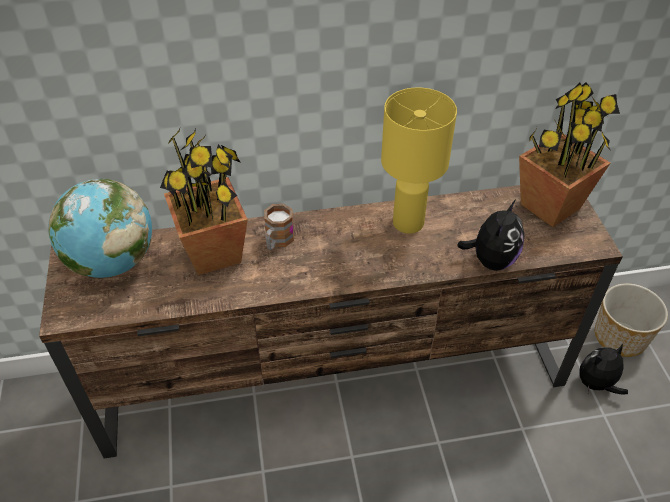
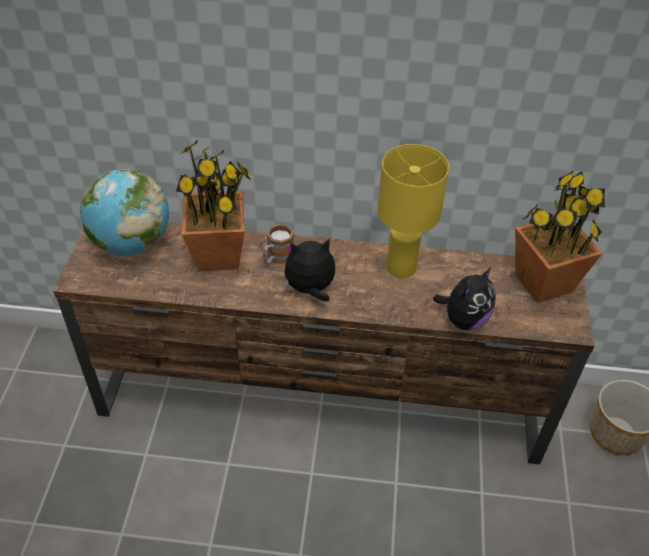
camera: 15 degrees right, 0 degrees up
plush toy [579,344,628,395] -> plush toy moved to [282,238,335,301]

